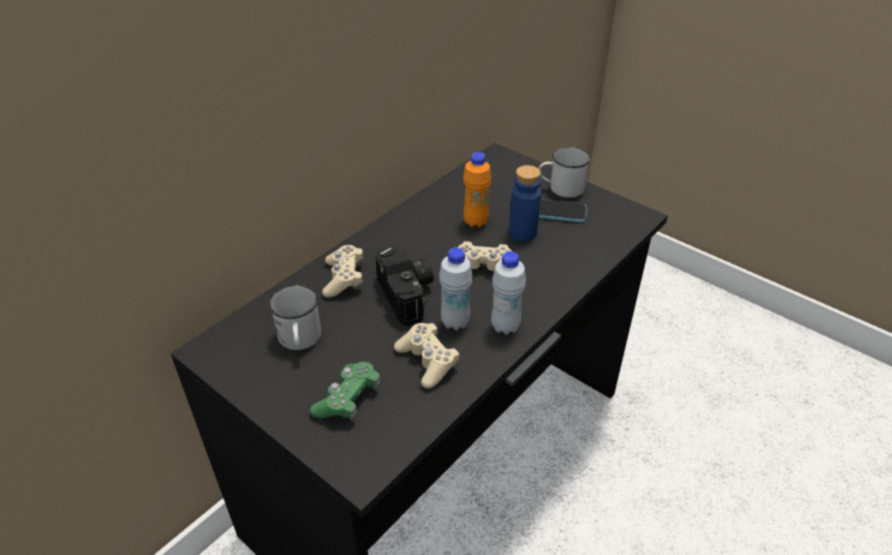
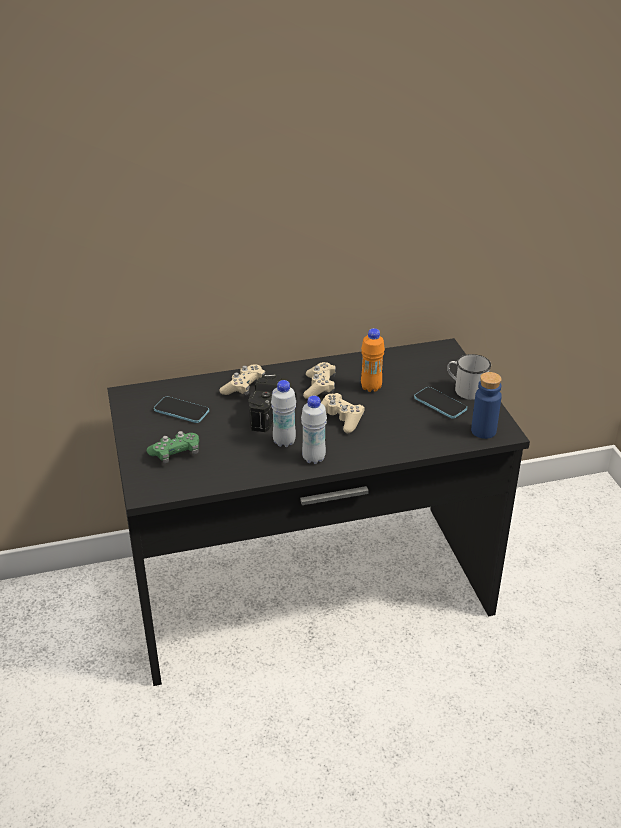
camera: 35 degrees right, 5 degrees down
white mug [269,285,321,350] -> phone [154,396,209,423]
beige game controller [394,323,460,389] -> beige game controller moved to [303,362,336,399]
blue bottle [509,165,541,242] -> blue bottle moved to [471,372,502,439]

